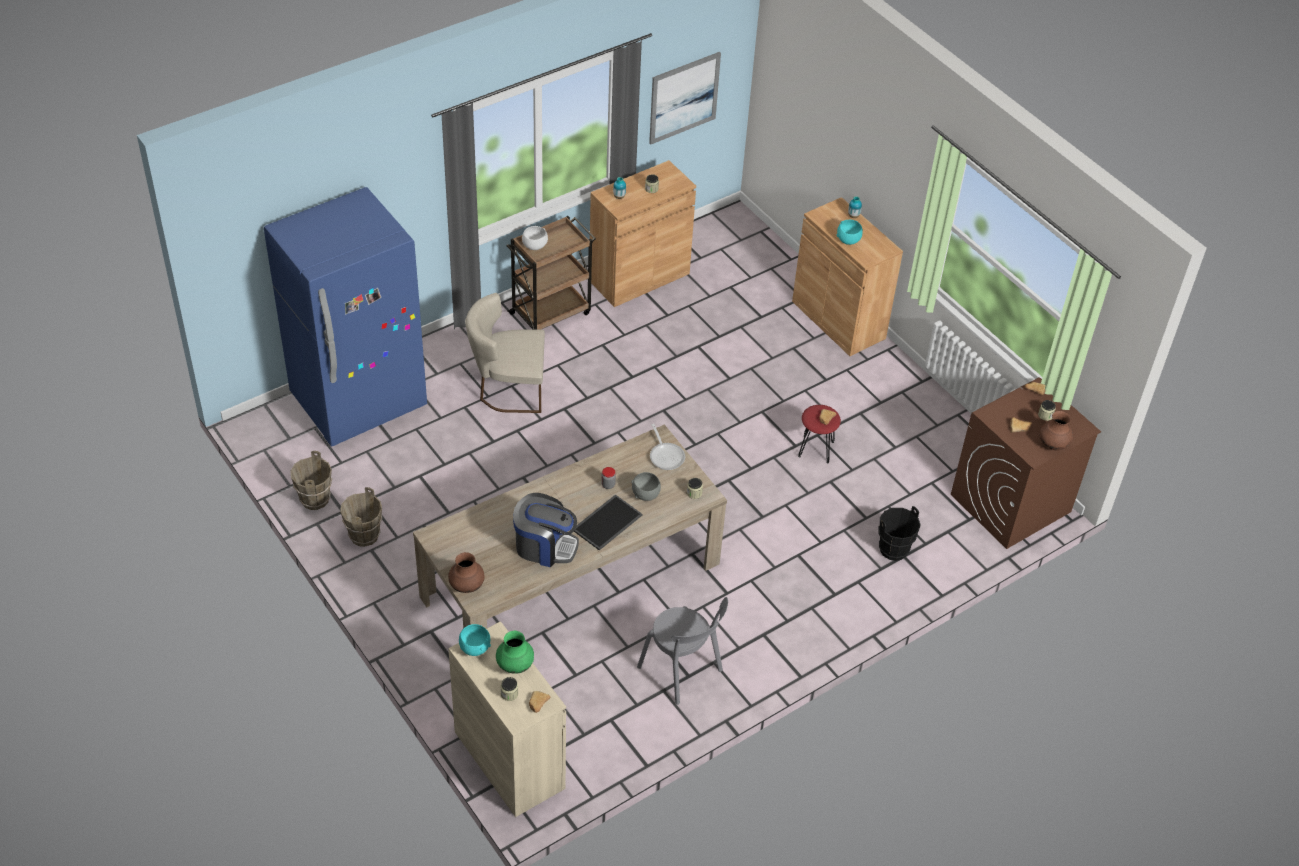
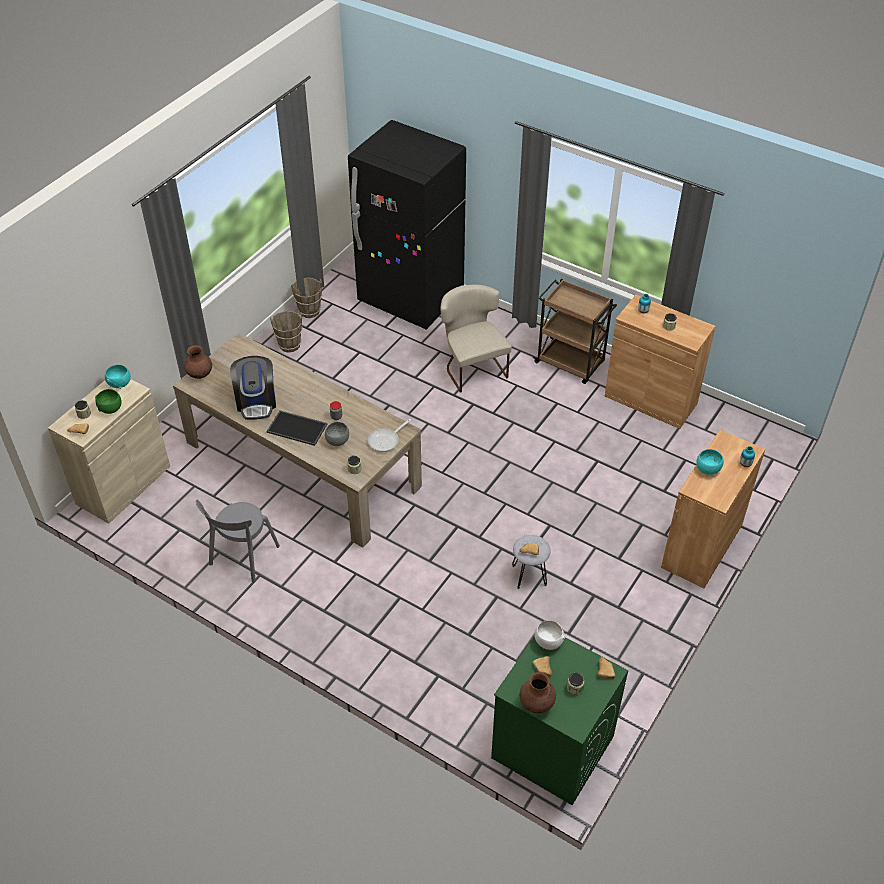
camera: 70 degrees right, 0 degrees up
blue fridge [264,187,427,447] -> black fridge [348,120,466,330]
green vase [496,631,534,673] -> green bowl [95,389,122,414]
white bowl [522,226,548,250] -> white bowl moved to [534,620,565,650]
picture [649,52,721,145] -> none
red stool [798,405,841,463] -> grey stool [512,535,551,589]
black bucket [878,506,921,561] -> none
brown washing machine [951,377,1101,549] -> green washing machine [491,636,628,805]

